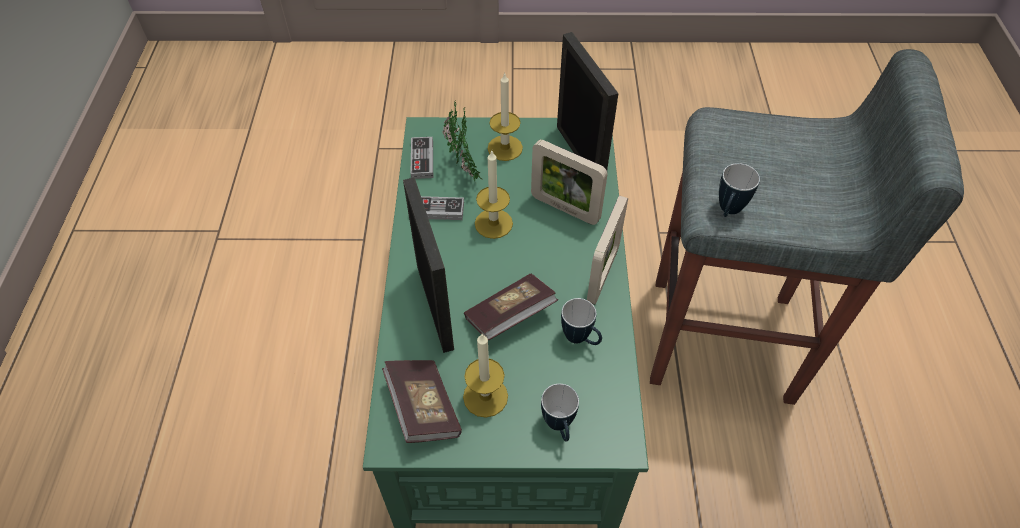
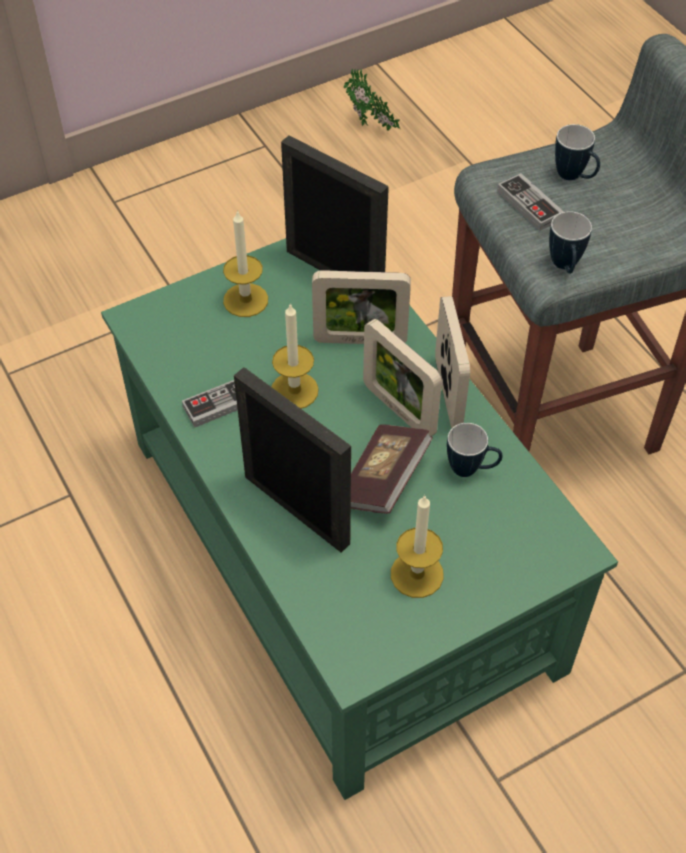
camera: 30 degrees left, 0 degrees up
book [382,360,462,443] -> none
game controller [410,137,433,179] -> game controller moved to [497,173,564,231]
potted plant [442,101,483,184] -> potted plant moved to [344,69,400,131]
mug [541,384,579,442] -> mug moved to [555,124,600,180]
none -> picture frame [363,319,442,437]

